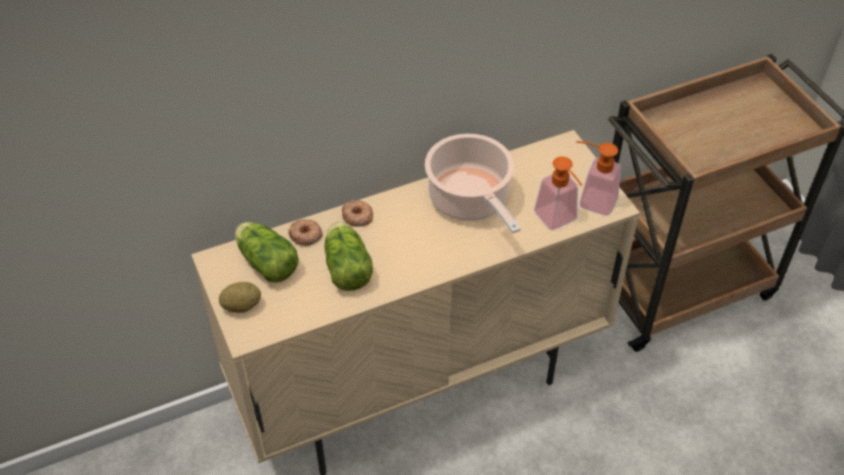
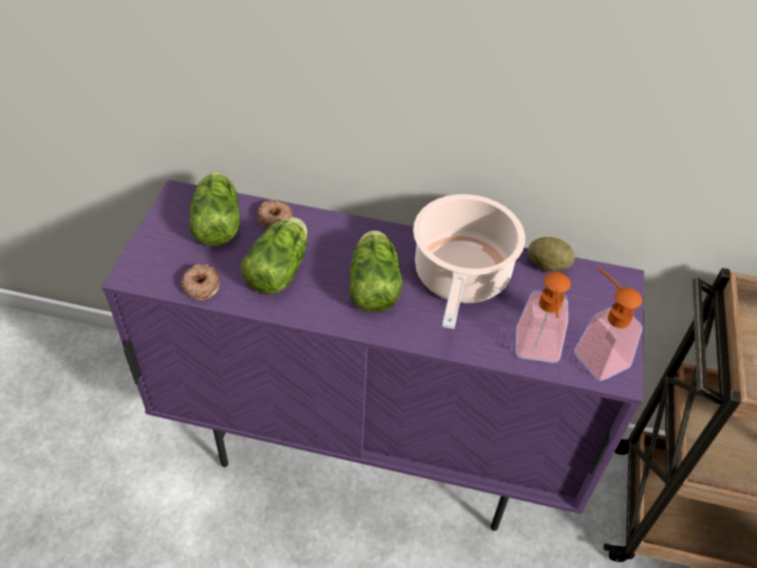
camera: 35 degrees right, 0 degrees up
beige cabinet [191,130,640,475] -> purple cabinet [102,180,644,531]
potato [219,282,261,313] -> potato moved to [528,237,575,272]
donut [342,200,373,227] -> donut moved to [181,264,220,300]
none -> lettuce [350,230,402,312]

